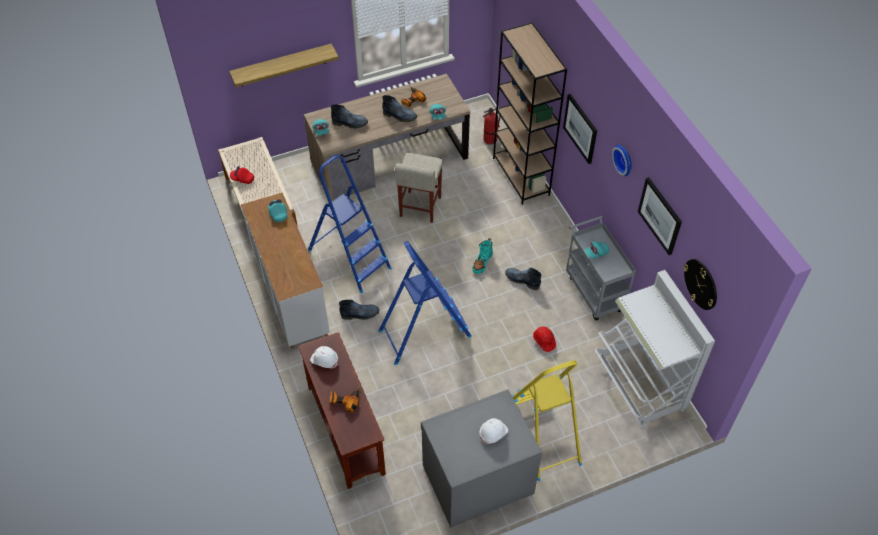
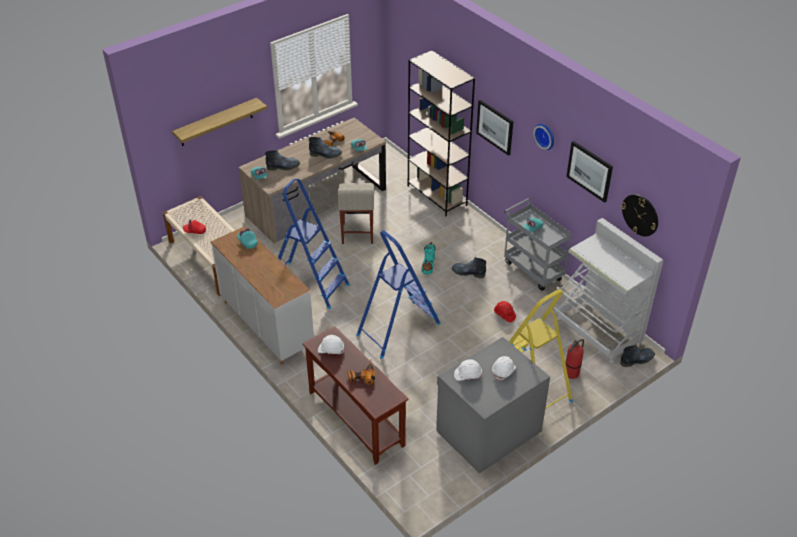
camera: 15 degrees left, 10 degrees down
boot [339,300,379,320] -> boot moved to [620,345,655,367]
fire extinguisher [483,108,500,144] -> fire extinguisher moved to [566,339,584,379]
none -> white hard hat [454,359,482,380]

